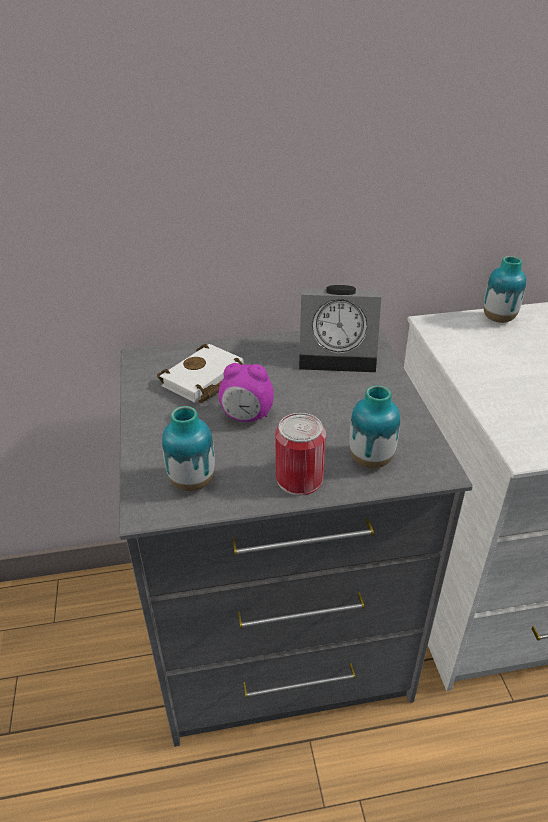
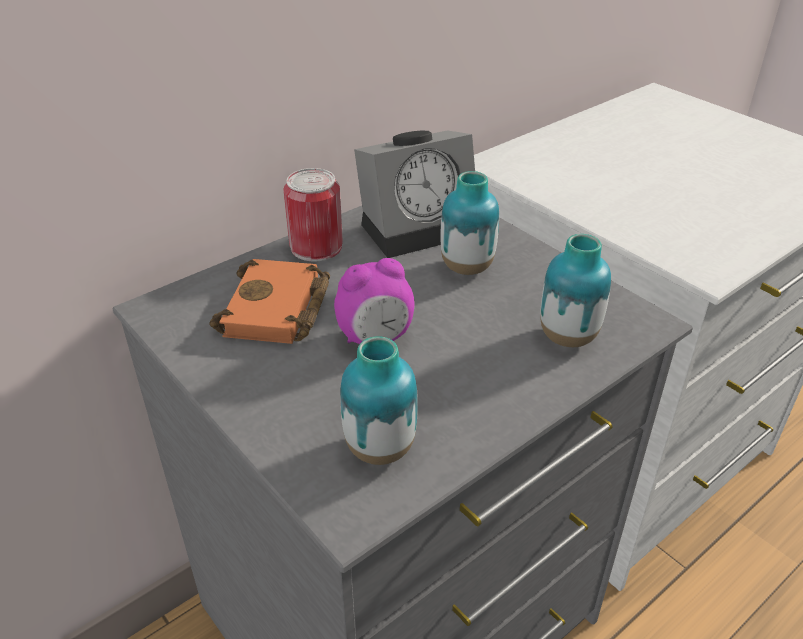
camera: 30 degrees left, 0 degrees up
white book [157,344,244,403] -> orange book [209,259,330,344]
can [275,413,326,496] -> can moved to [283,168,343,261]
vase [484,256,526,323] -> vase moved to [440,171,499,275]

